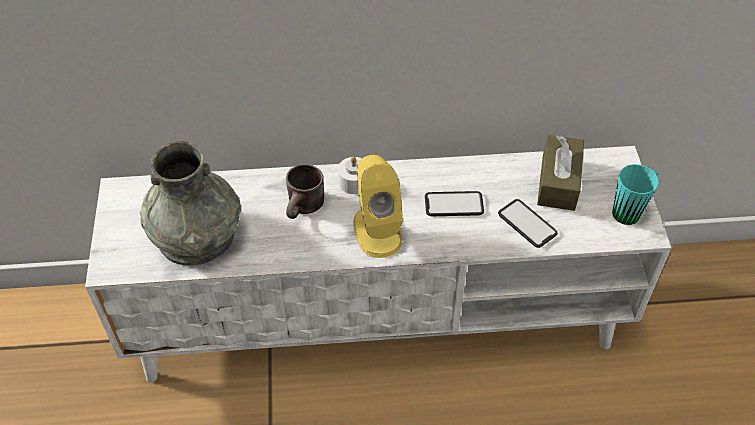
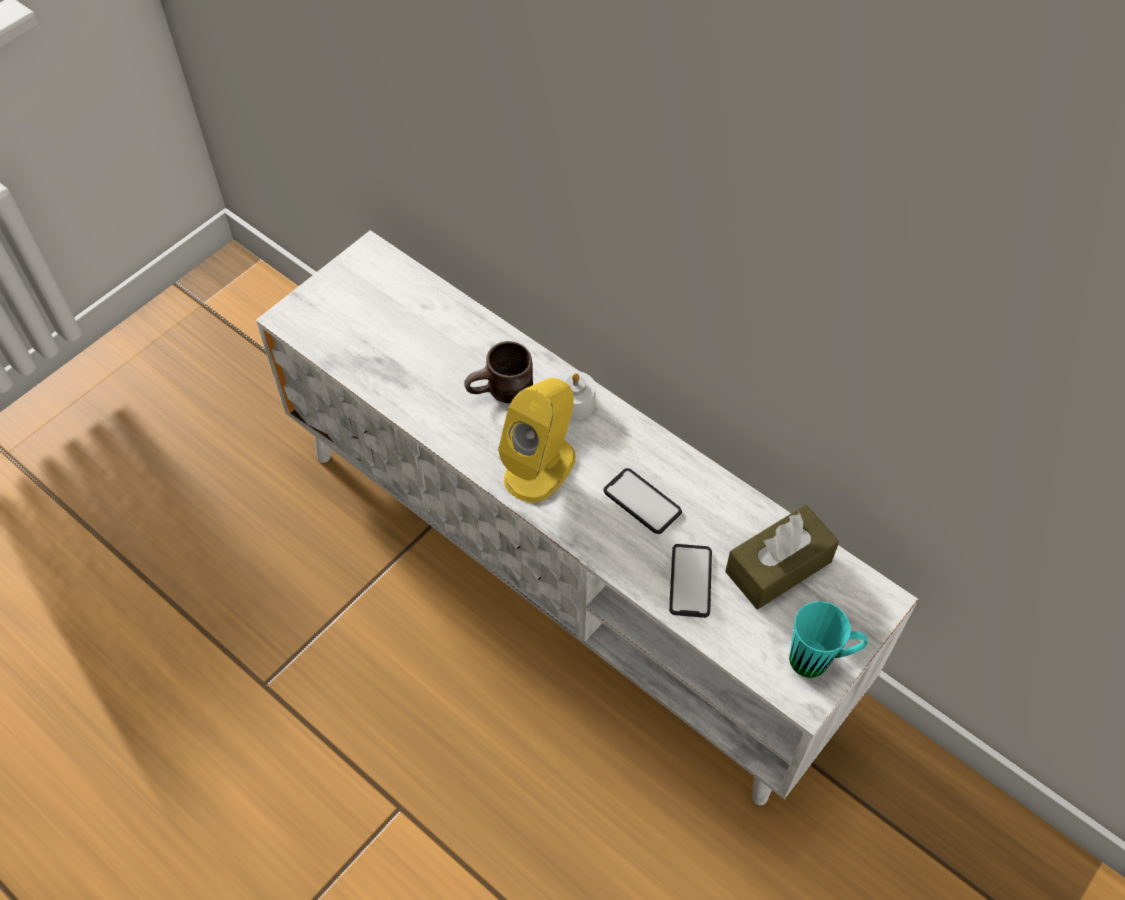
camera: 45 degrees right, 5 degrees up
grey vase [140,141,241,265] -> none

